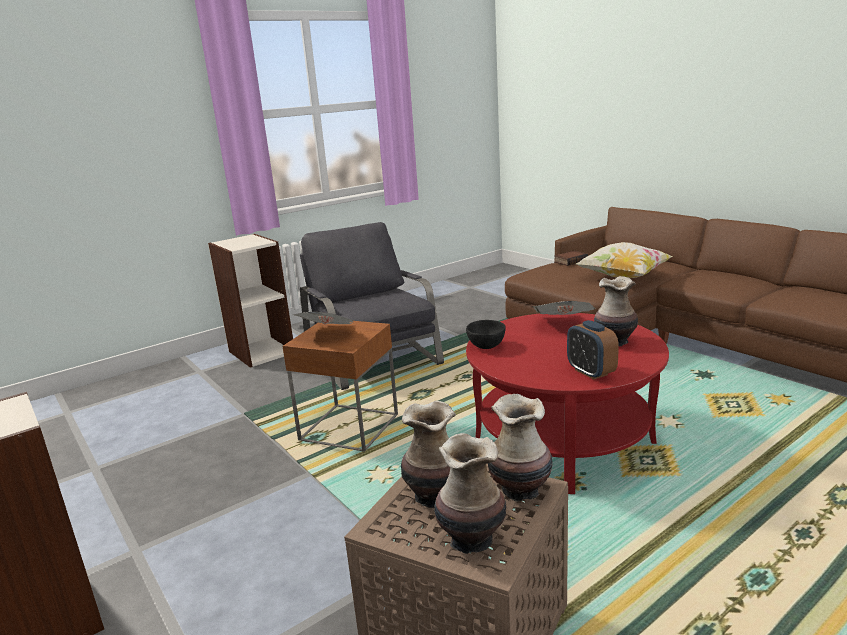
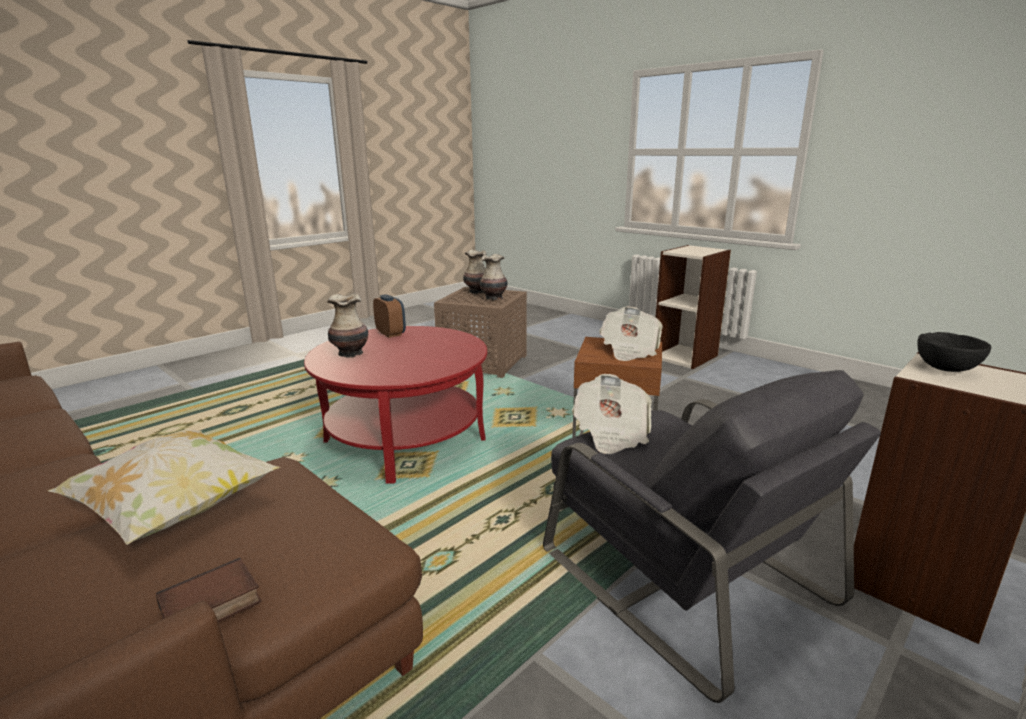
camera: 170 degrees right, 0 degrees up
black bowl [466,320,506,349] -> black bowl moved to [917,332,991,372]
vase [488,394,552,502] -> none
newspaper [533,301,596,315] -> newspaper moved to [572,374,652,454]

